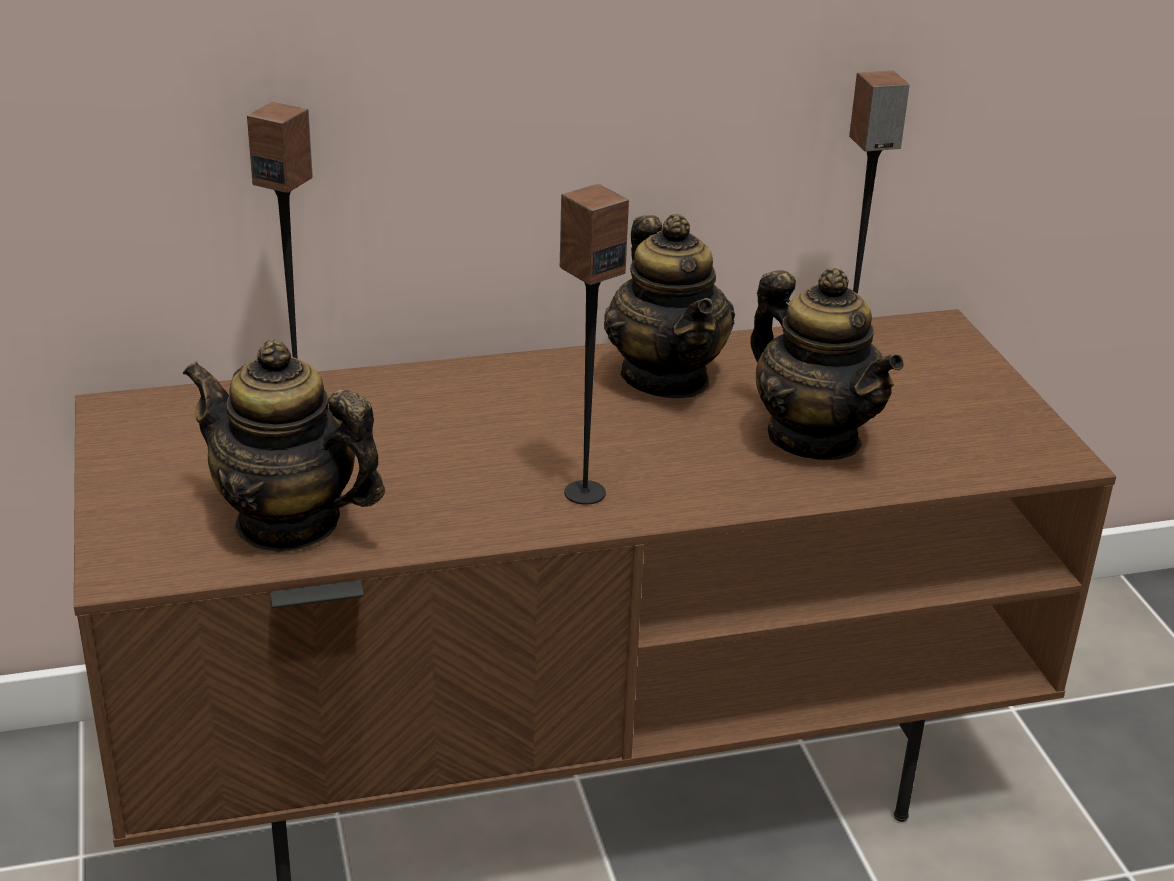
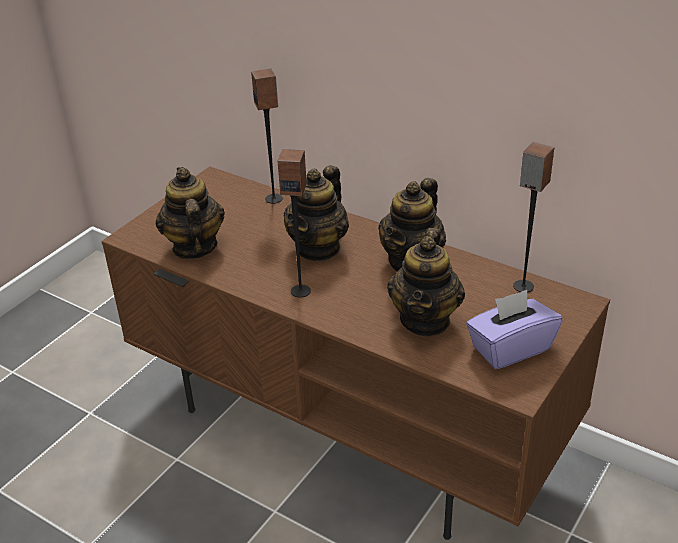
camera: 50 degrees right, 5 degrees up
none -> teapot [284,165,349,261]
none -> purple tissue box [466,290,563,369]

